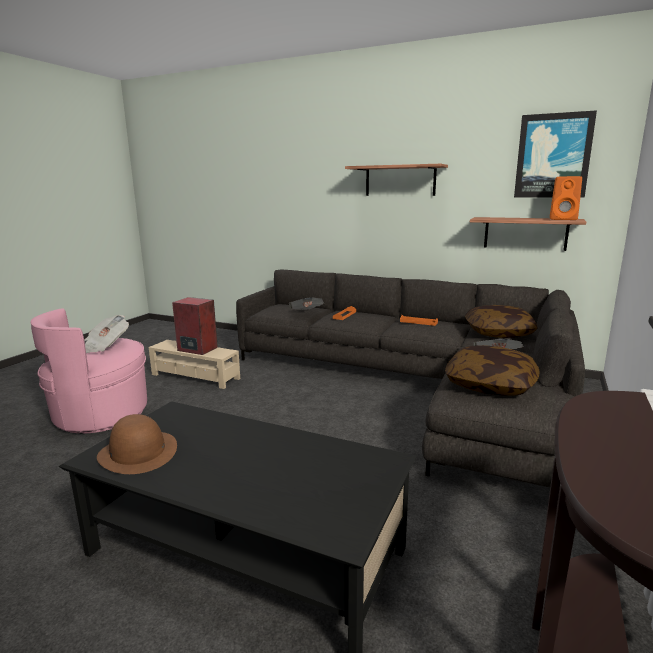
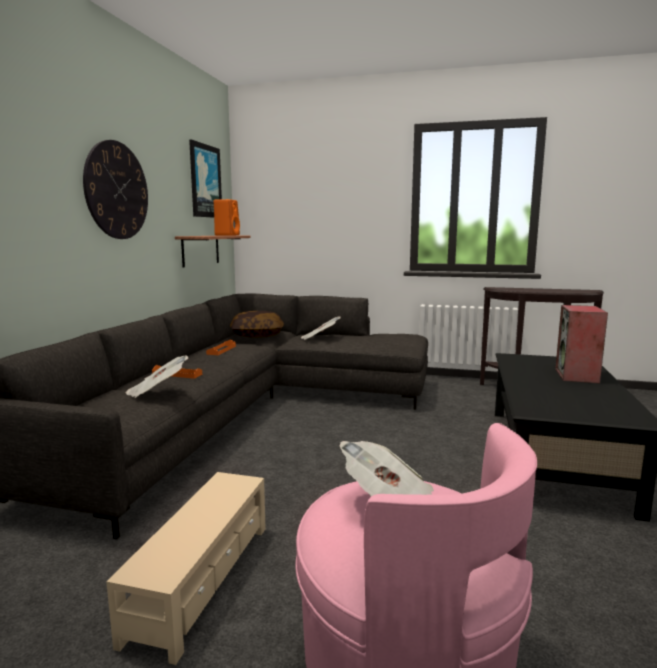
camera: 100 degrees left, 5 degrees down
brown hat [97,414,177,474] -> none
speaker [172,297,218,355] -> speaker moved to [555,305,608,383]
shelf [345,164,448,196] -> wall clock [83,140,148,239]
pillow [445,345,540,396] -> none

